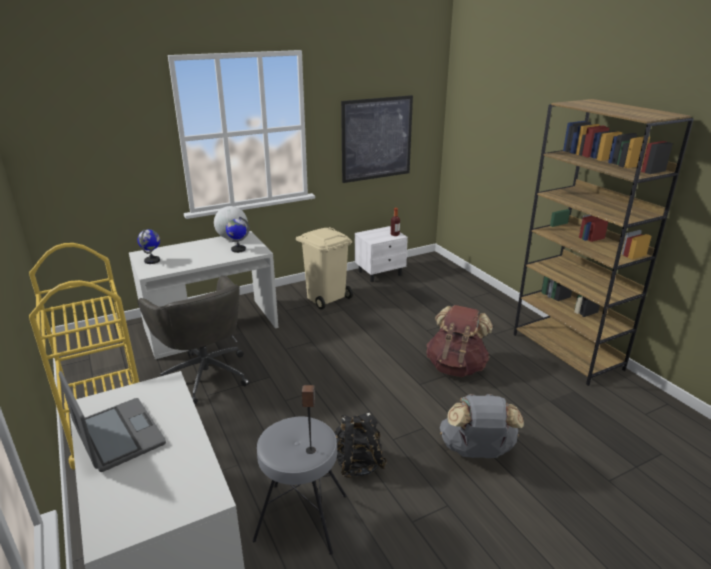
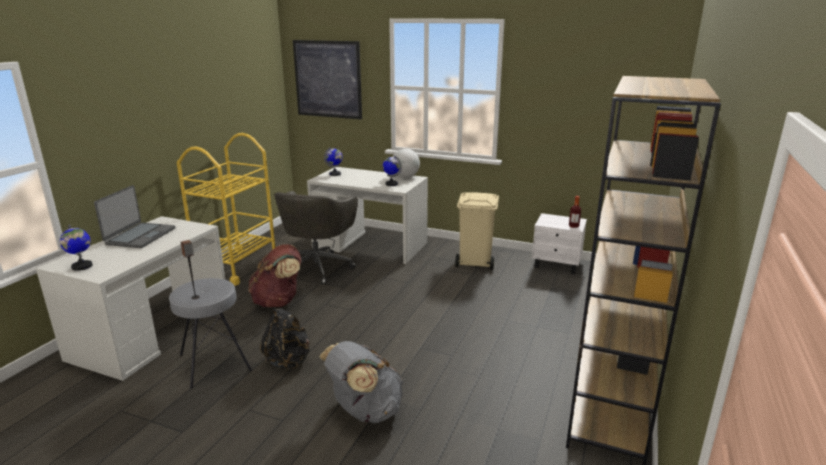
camera: 50 degrees right, 5 degrees down
picture [341,95,413,183] -> picture moved to [293,40,362,119]
brown backpack [427,305,493,377] -> brown backpack moved to [249,244,301,307]
none -> globe [60,224,93,271]

